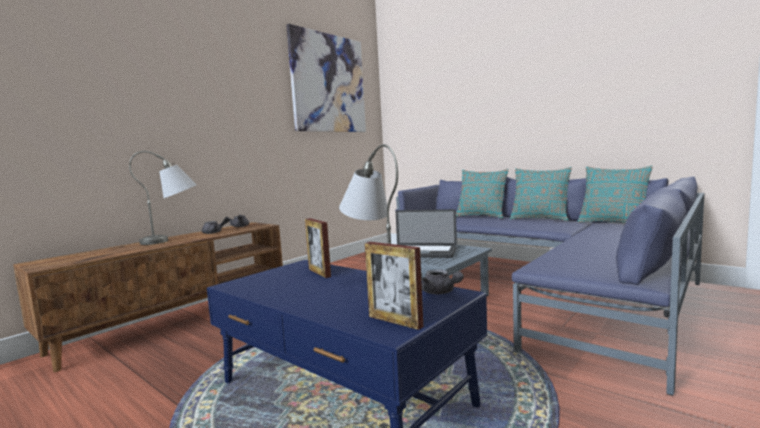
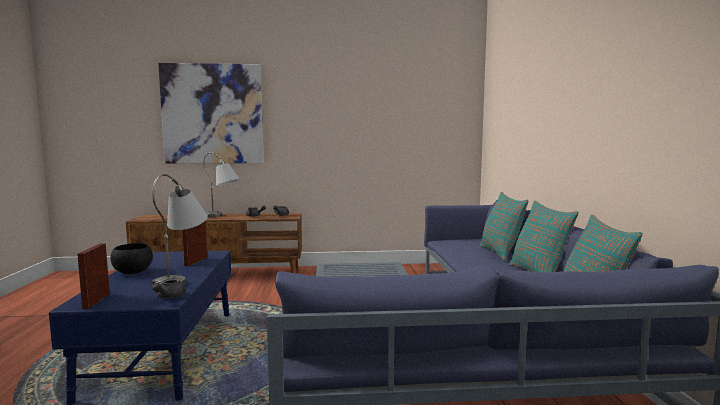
camera: 45 degrees right, 0 degrees up
picture [286,24,366,132] -> picture moved to [158,63,264,163]
laptop [396,209,457,258] -> none
none -> black bowl [110,243,153,274]

